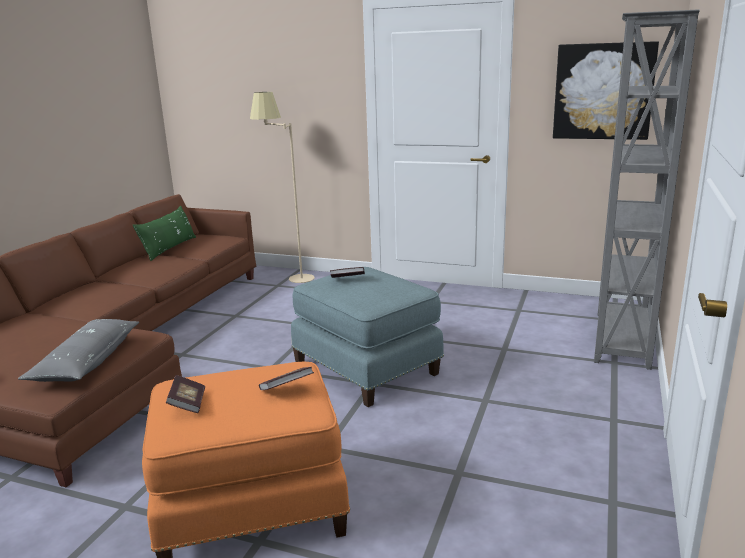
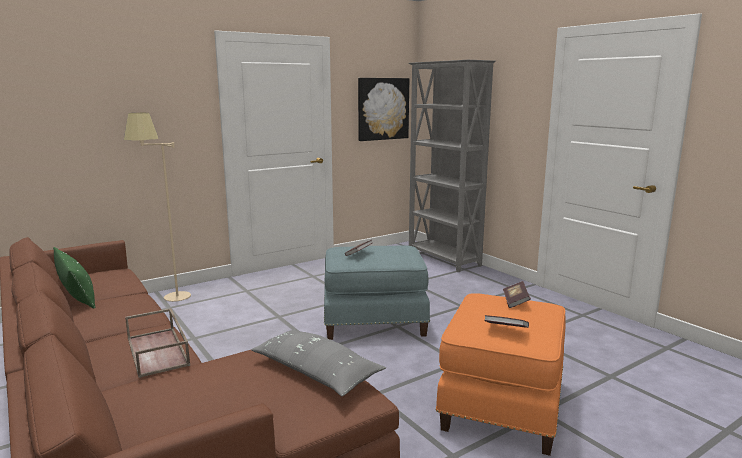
camera: 55 degrees left, 5 degrees down
none -> brown tray [125,308,190,378]

